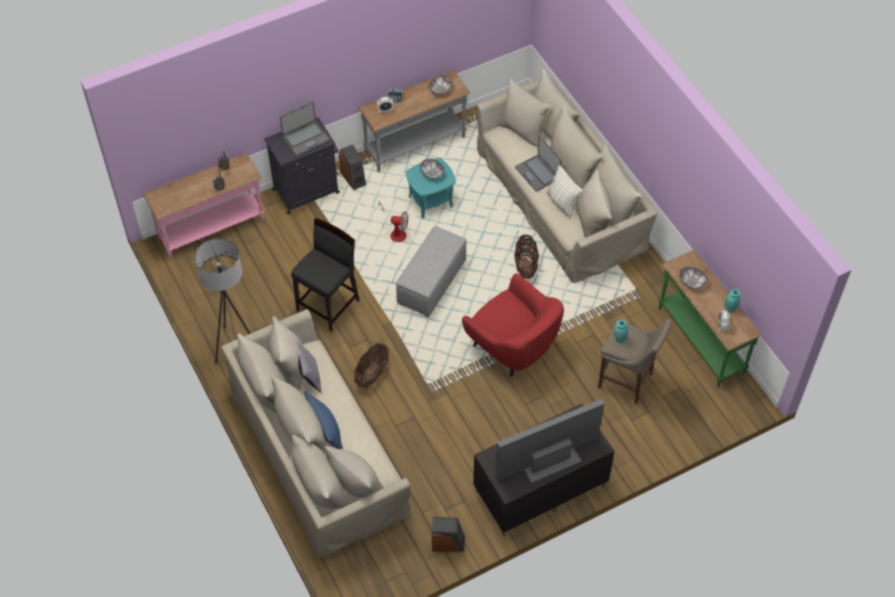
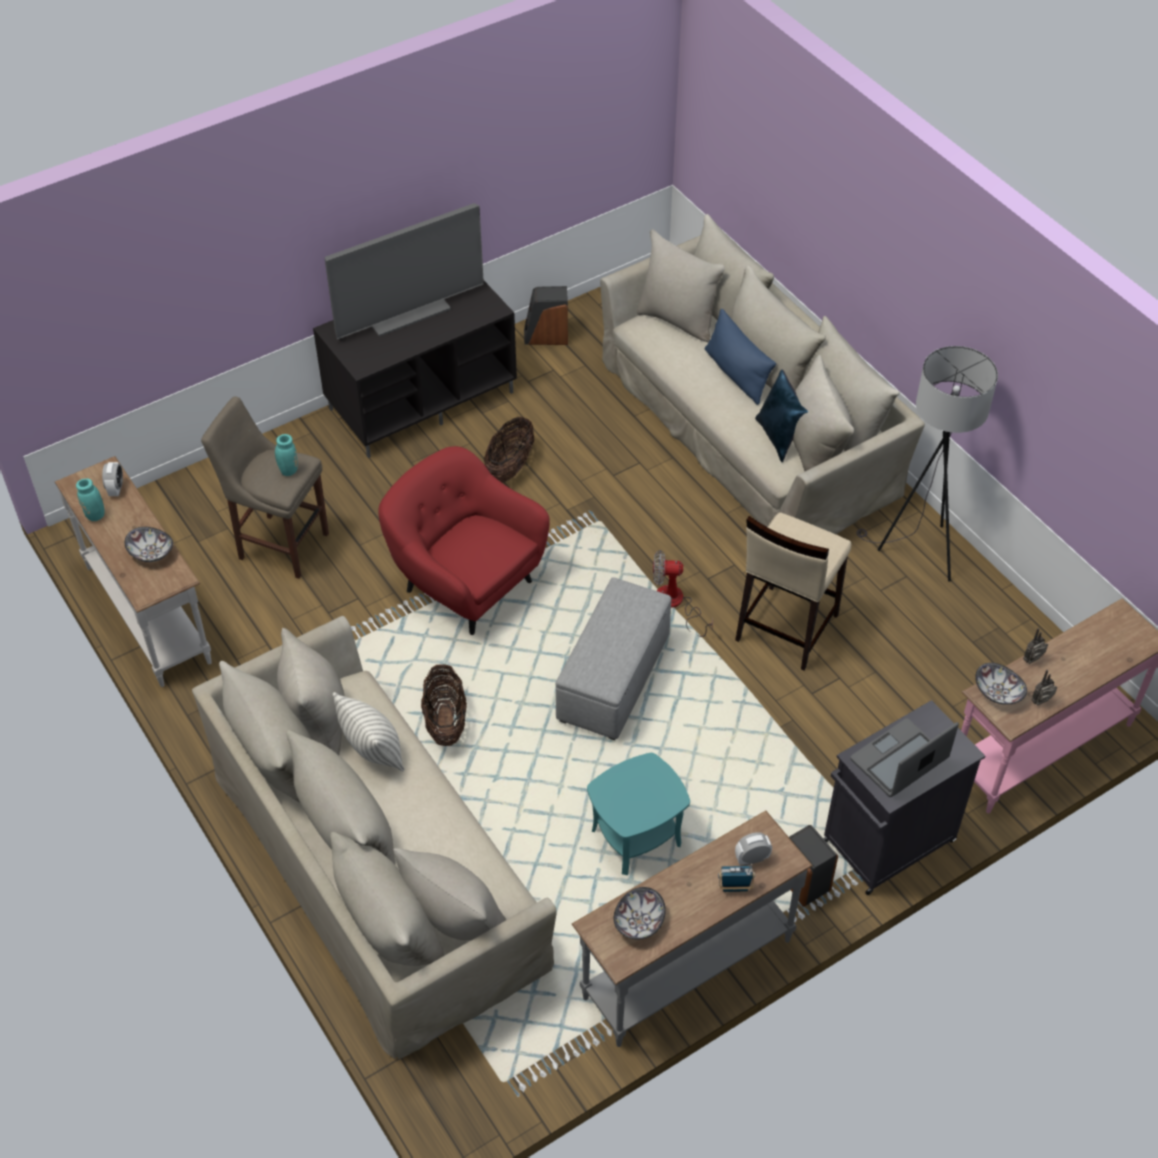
camera: 175 degrees right, 5 degrees down
black stool [291,218,359,332] -> beige stool [735,512,851,671]
grey pillow [296,341,321,393] -> blue pillow [755,370,808,463]
basket [354,343,389,388] -> basket moved to [484,416,535,483]
fan [379,201,408,242] -> fan moved to [653,550,713,637]
bowl [420,159,444,179] -> bowl moved to [975,663,1027,705]
laptop [515,136,562,191] -> none
green console table [659,250,761,387] -> white console table [55,456,212,687]

